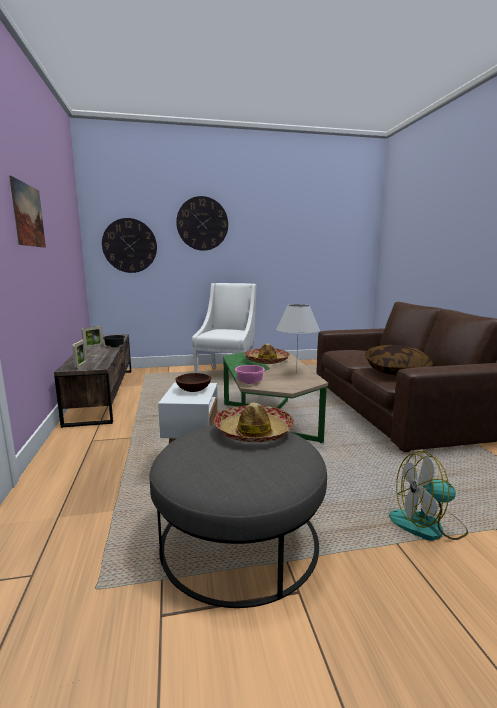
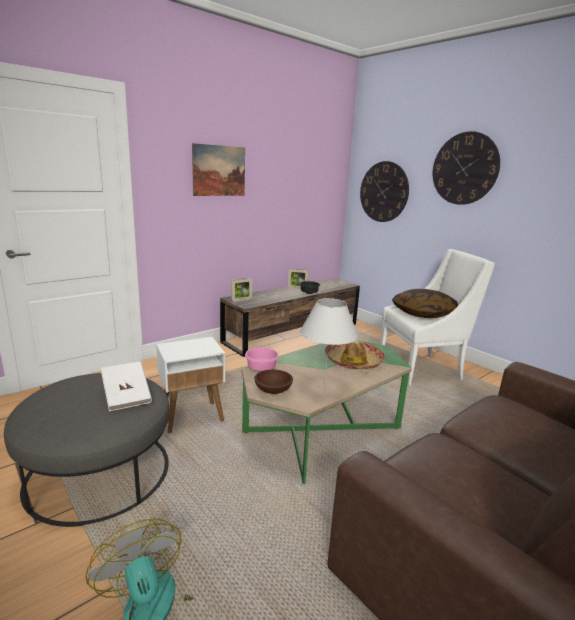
camera: 60 degrees right, 5 degrees up
brown bowl [175,373,211,392] -> brown bowl moved to [254,369,293,394]
hat [214,403,294,442] -> white book [101,362,152,411]
pillow [365,345,434,375] -> pillow moved to [392,289,458,318]

